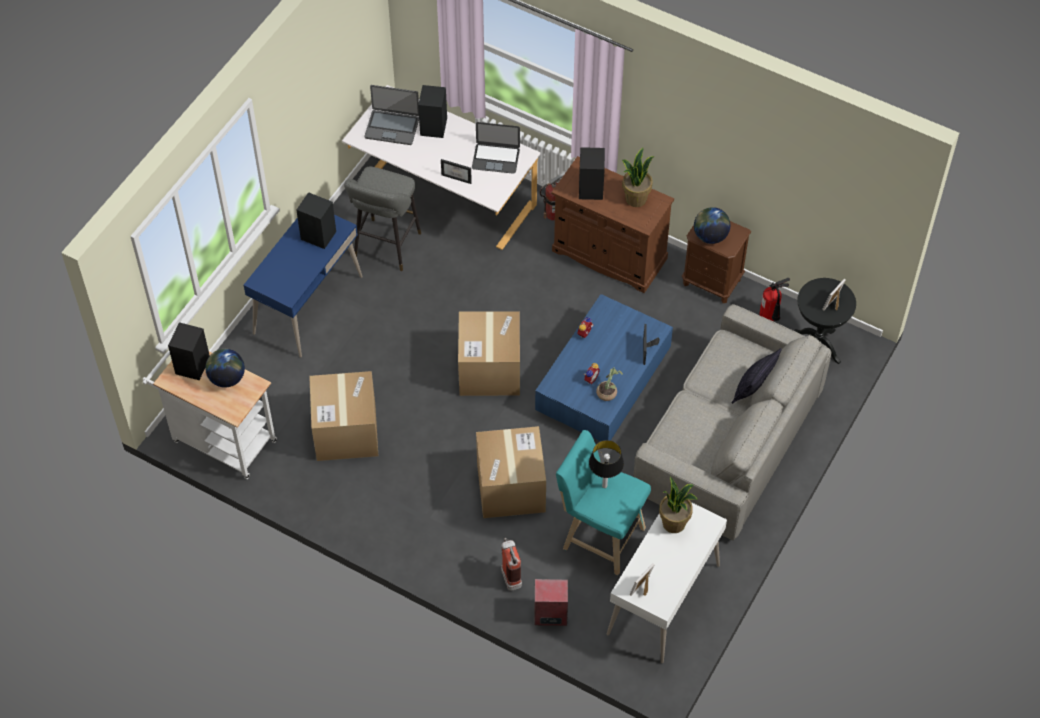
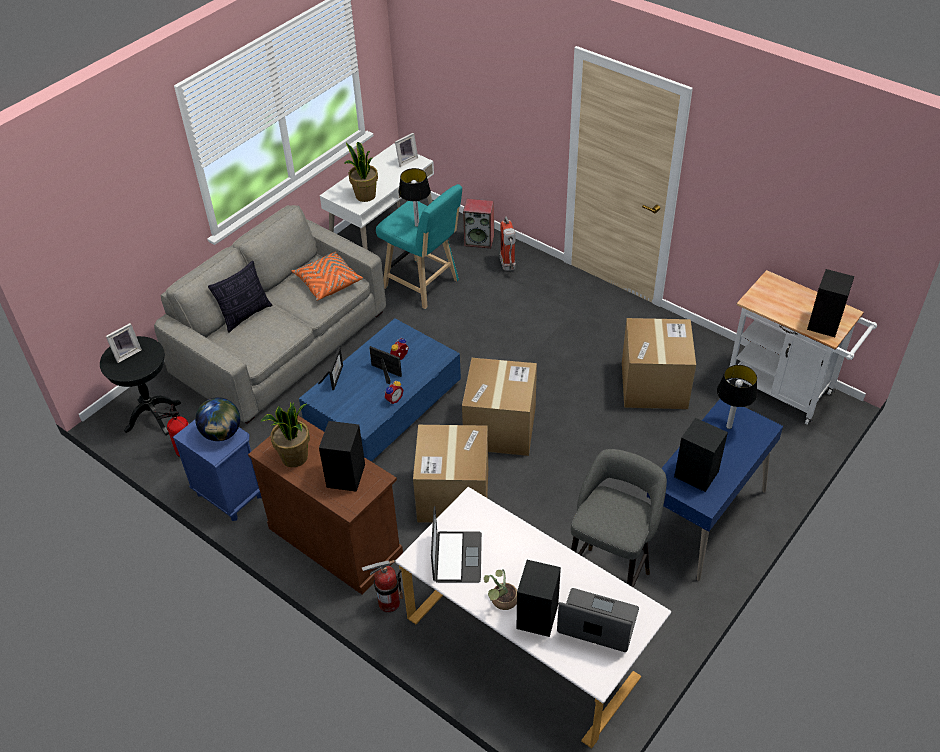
camera: 170 degrees left, 10 degrees down
globe [205,349,245,388] -> none
picture frame [441,159,472,184] -> picture frame moved to [369,346,402,384]
laptop [472,122,520,174] -> laptop turned 75 degrees clockwise [431,506,482,583]
cardboard box [476,426,546,518] -> cardboard box moved to [413,425,488,523]
potted plant [596,367,623,401] -> potted plant moved to [484,569,517,610]
brown nightstand [682,221,751,303] -> blue nightstand [172,420,262,521]
none -> orange pillow [292,252,363,301]
none -> table lamp [717,365,757,429]

